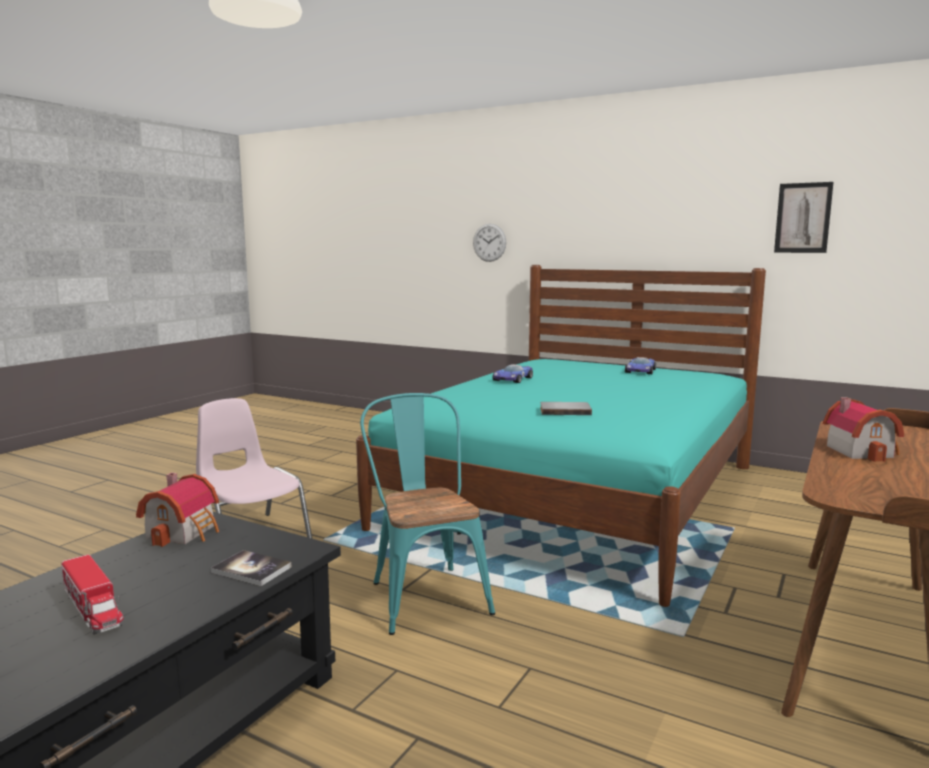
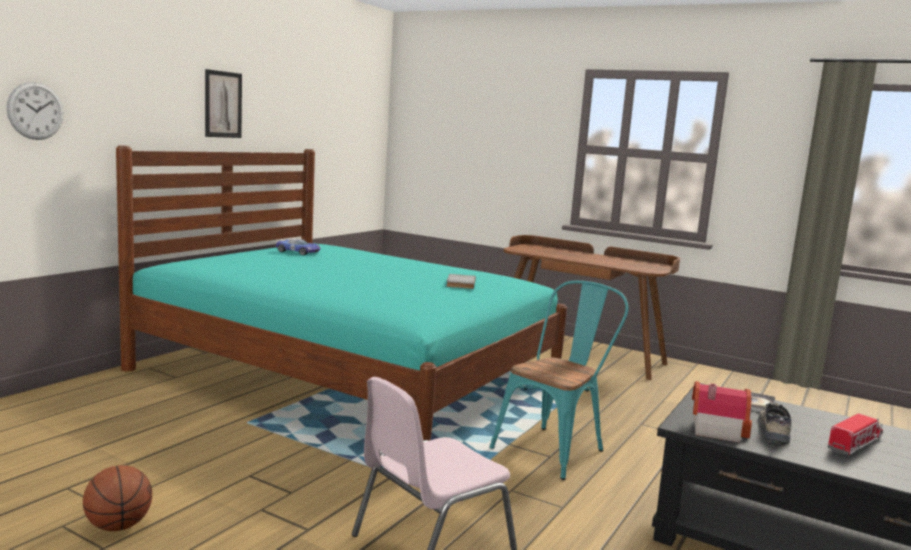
camera: 90 degrees left, 0 degrees up
turquoise chair [360,393,495,635] -> turquoise chair turned 150 degrees clockwise [489,281,629,480]
toy car [492,364,533,383] -> none
picture [774,182,834,253] -> picture moved to [205,69,242,138]
toy house [823,397,904,462] -> none
none -> basketball [83,465,152,531]
none -> shoe [758,403,792,445]

